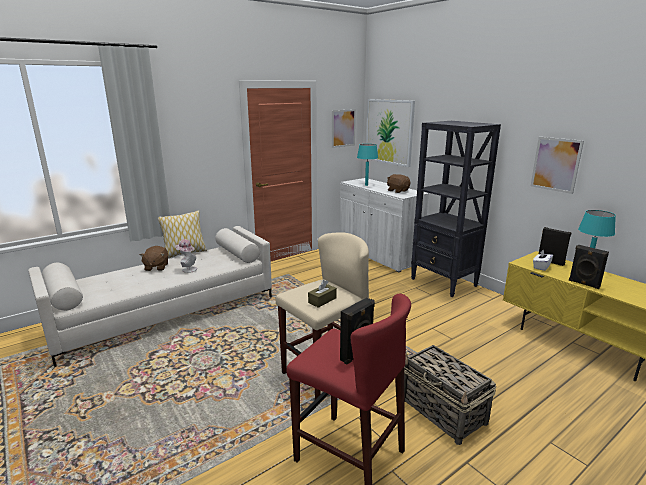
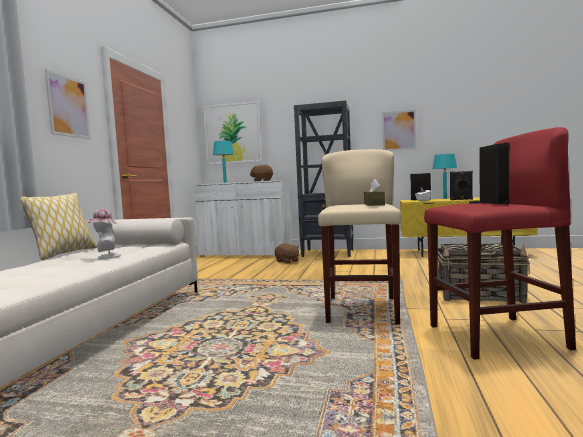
camera: 40 degrees left, 15 degrees down
brown plush toy [140,246,168,271] -> brown plush toy moved to [275,244,299,264]
picture [332,109,356,148] -> picture moved to [45,69,91,139]

